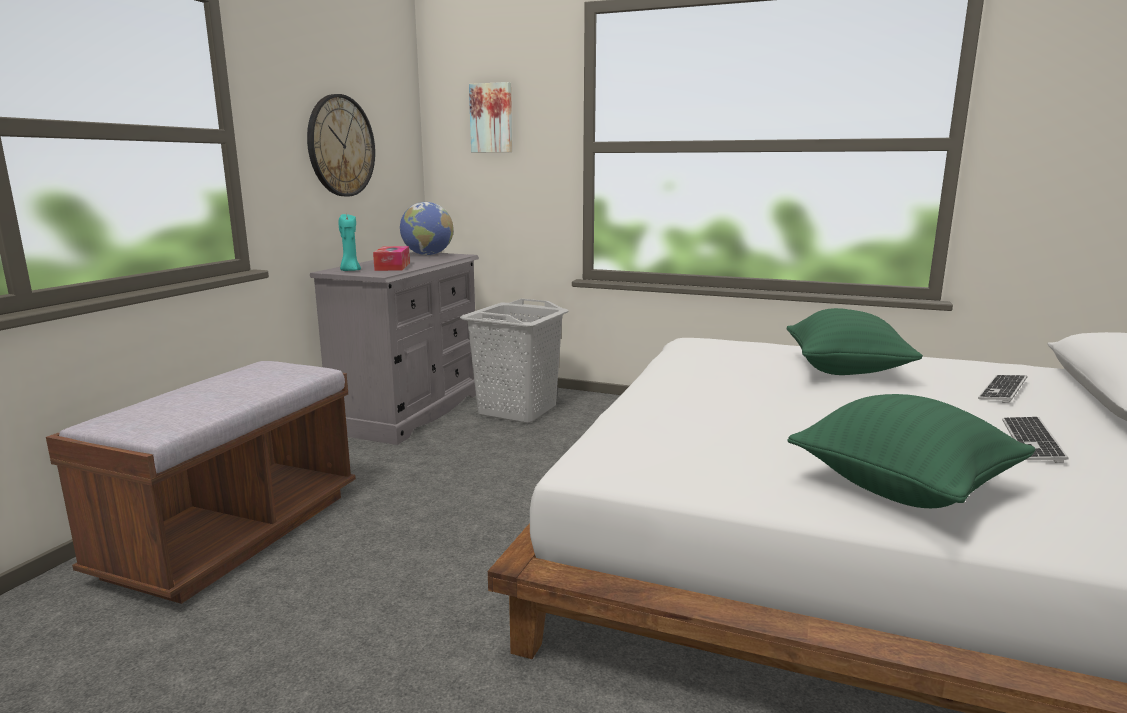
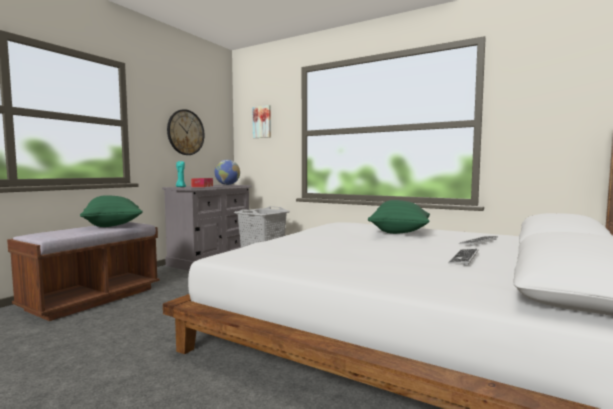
camera: 10 degrees right, 10 degrees down
green pillow [787,394,1036,508] -> green pillow moved to [80,195,143,227]

